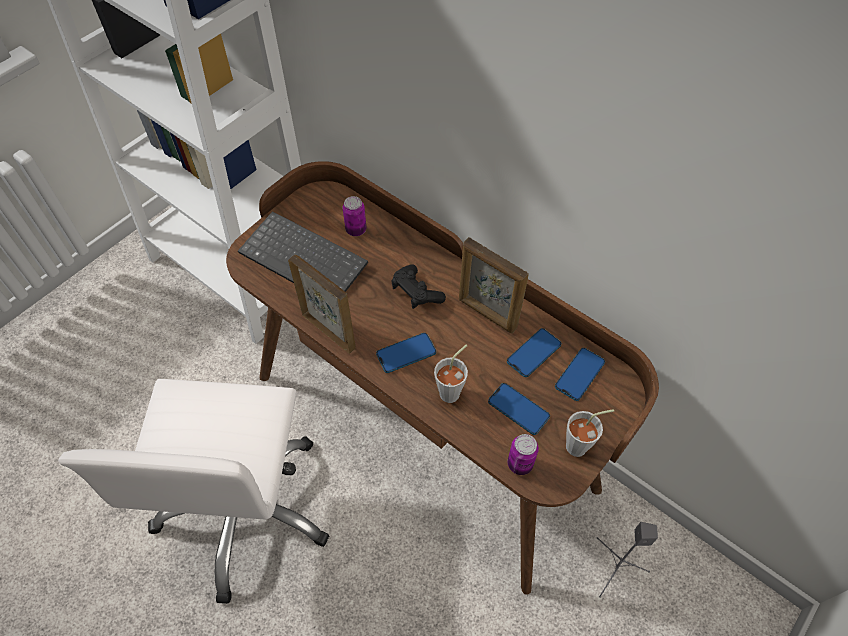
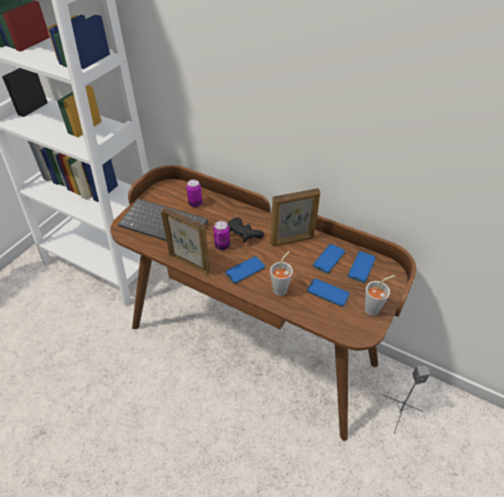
camera: 10 degrees left, 10 degrees down
white office chair [58,379,329,604] -> none
picture frame [459,237,529,333] -> picture frame turned 45 degrees counterclockwise [270,188,320,246]
can [508,434,539,475] -> can moved to [213,221,230,250]

